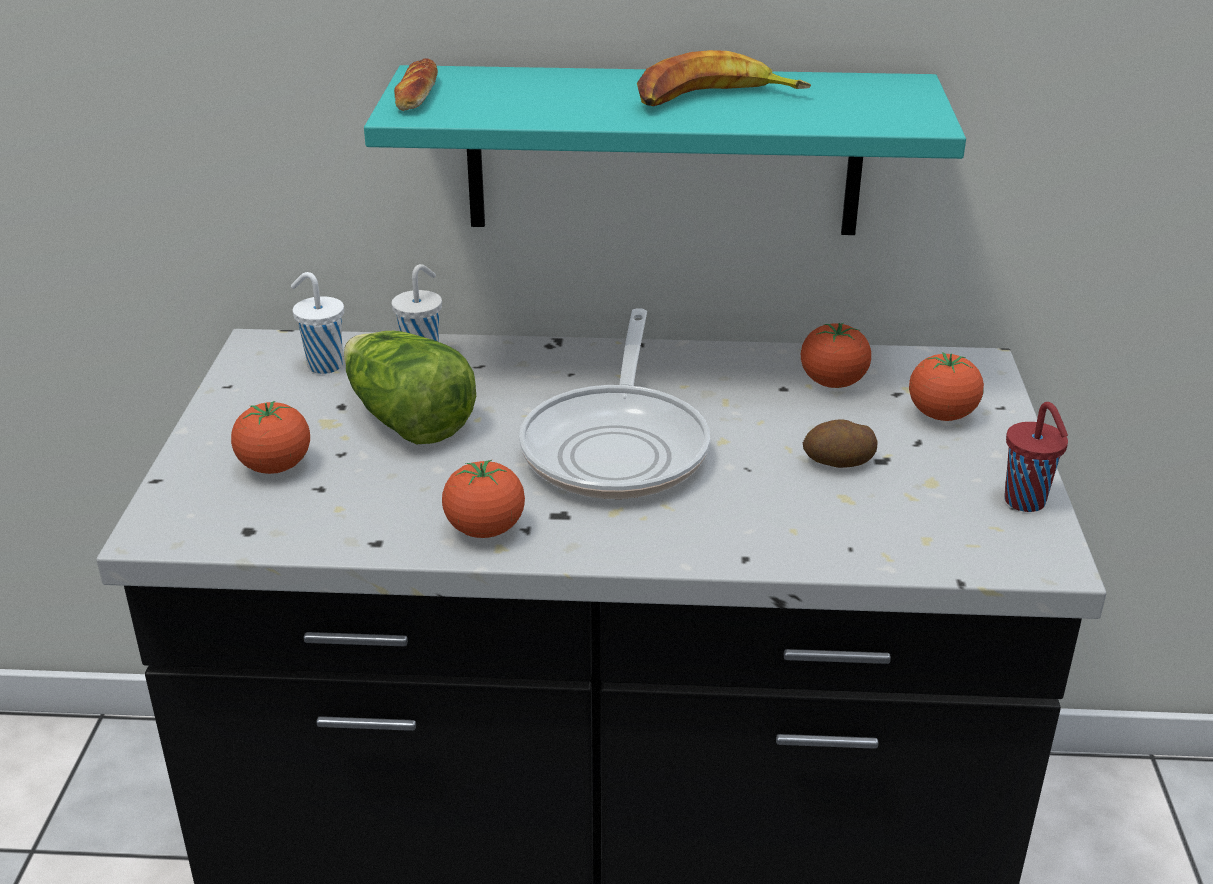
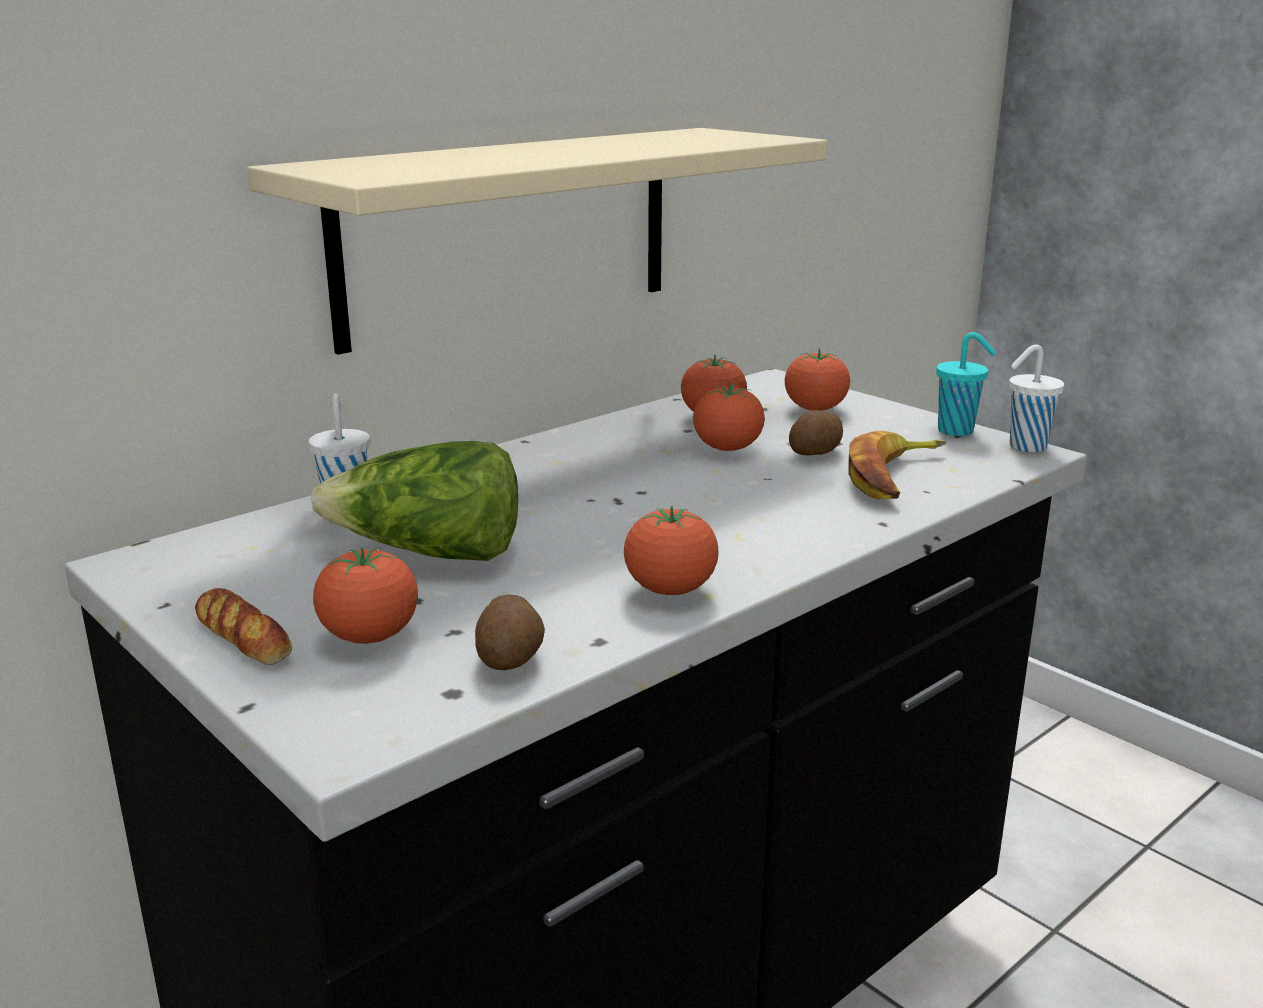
camera: 45 degrees left, 10 degrees down
white cup [291,272,344,374] -> white cup moved to [1009,344,1064,452]
turquoise shelf [364,65,966,235] -> beige shelf [247,128,827,355]
bread [394,58,438,111] -> bread moved to [195,588,292,665]
frying pan [519,308,710,499] -> none
banana [637,50,811,106] -> banana moved to [848,431,946,499]
red cup [1004,402,1068,512] -> turquoise cup [936,332,996,436]
none -> potato [475,595,545,670]
none -> tomato [693,382,765,451]

